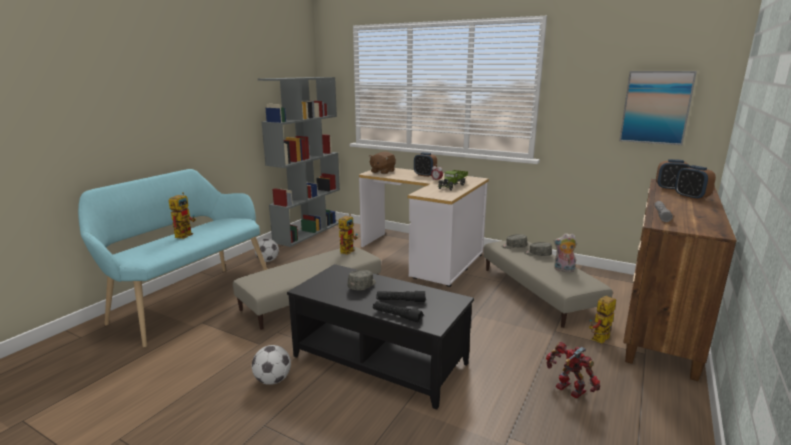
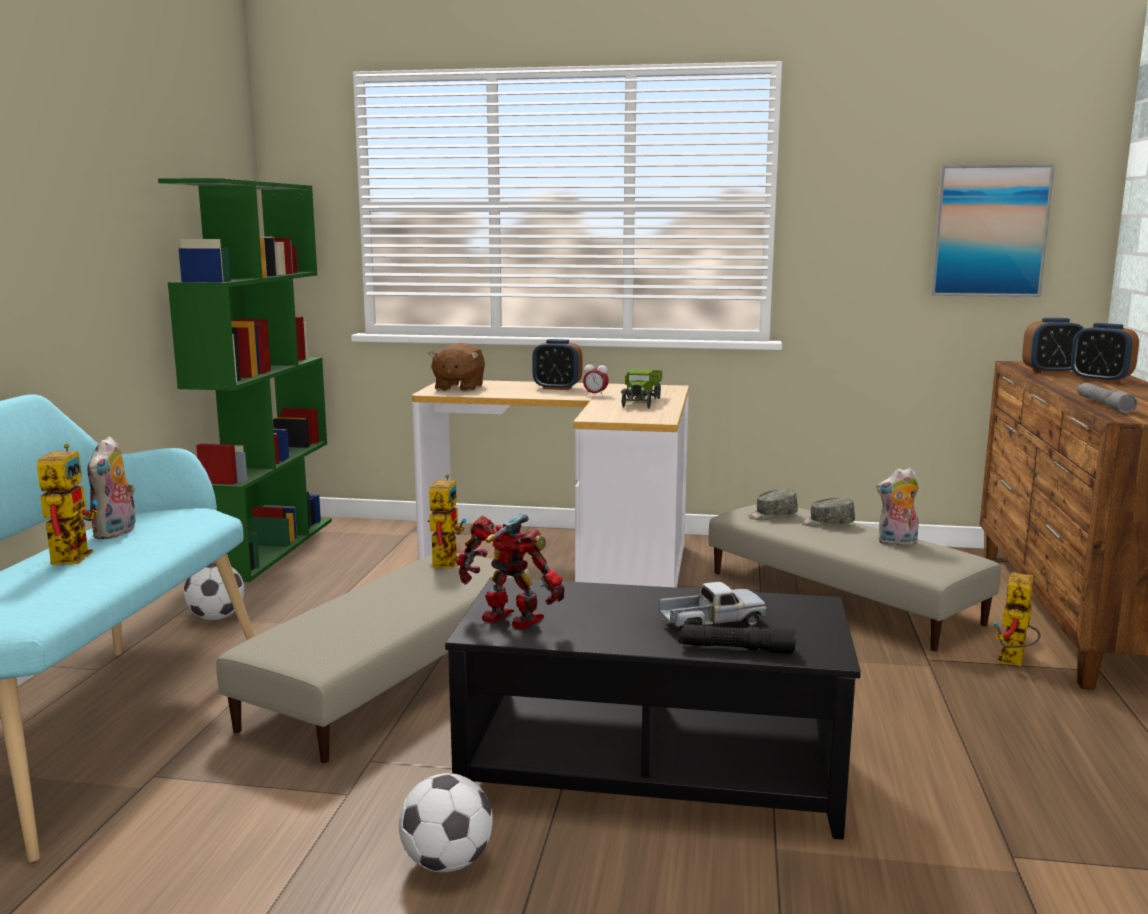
camera: 20 degrees left, 5 degrees down
grey bookcase [258,77,340,247] -> green bookcase [158,178,332,582]
grey cap [347,270,376,290] -> none
black flashlight [377,291,425,302] -> toy truck [659,582,767,627]
toy robot [546,342,600,398] -> toy robot moved to [456,513,565,629]
none -> plush toy [87,436,136,539]

